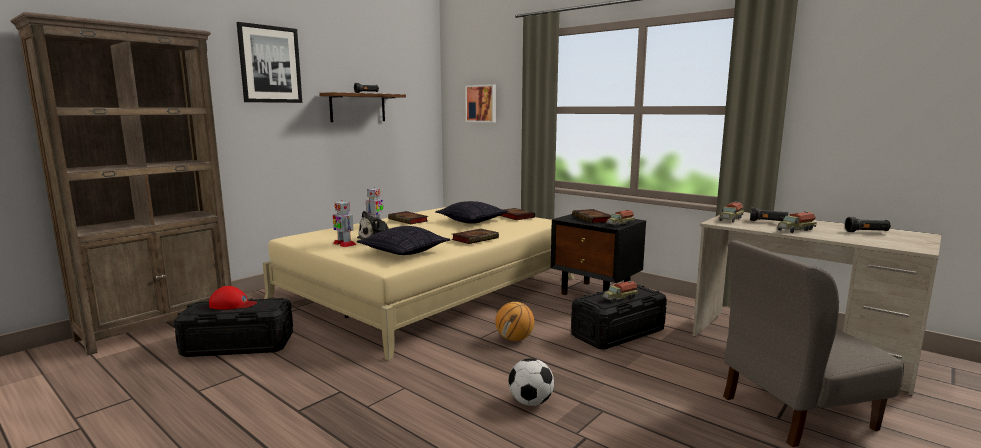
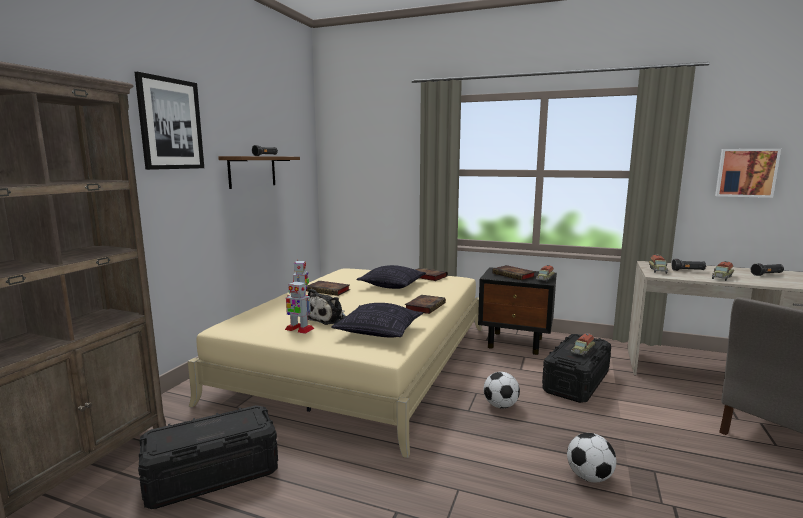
camera: 20 degrees left, 0 degrees up
red cap [209,286,257,310] -> none
picture [465,84,496,123] -> picture moved to [715,149,781,198]
basketball [495,302,534,341] -> football [484,372,520,408]

